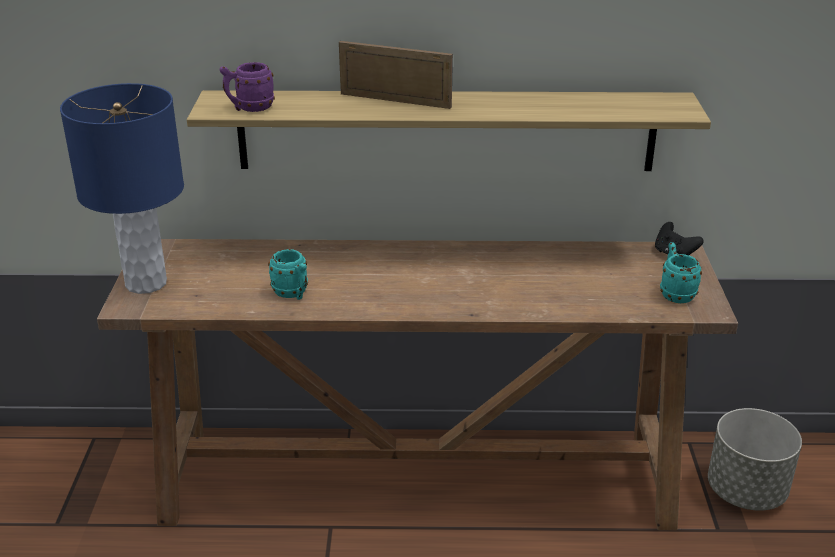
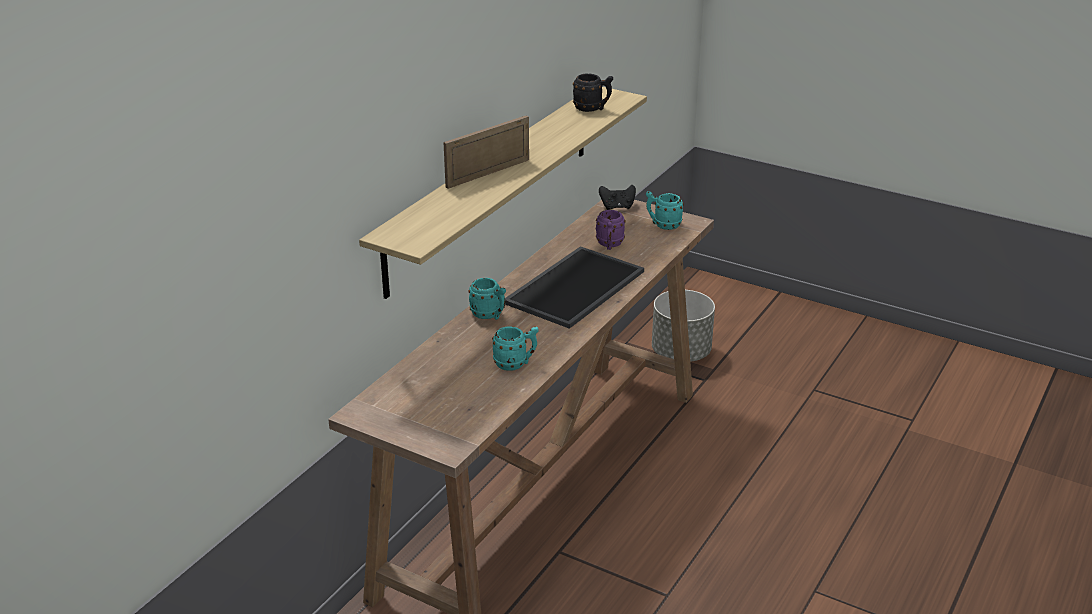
camera: 60 degrees left, 0 degrees up
blue table lamp [60,83,184,294] -> none
purple mug [219,62,275,112] -> purple mug moved to [596,210,626,250]
none -> turquoise mug [468,278,506,320]
none -> tray [505,246,644,329]
none -> black mug [573,73,613,112]

